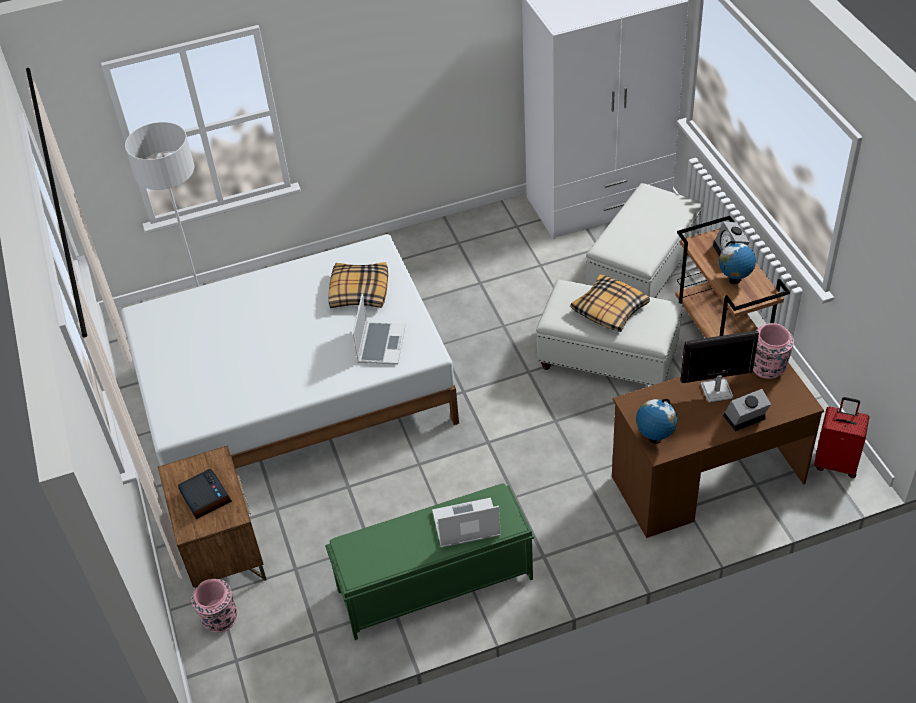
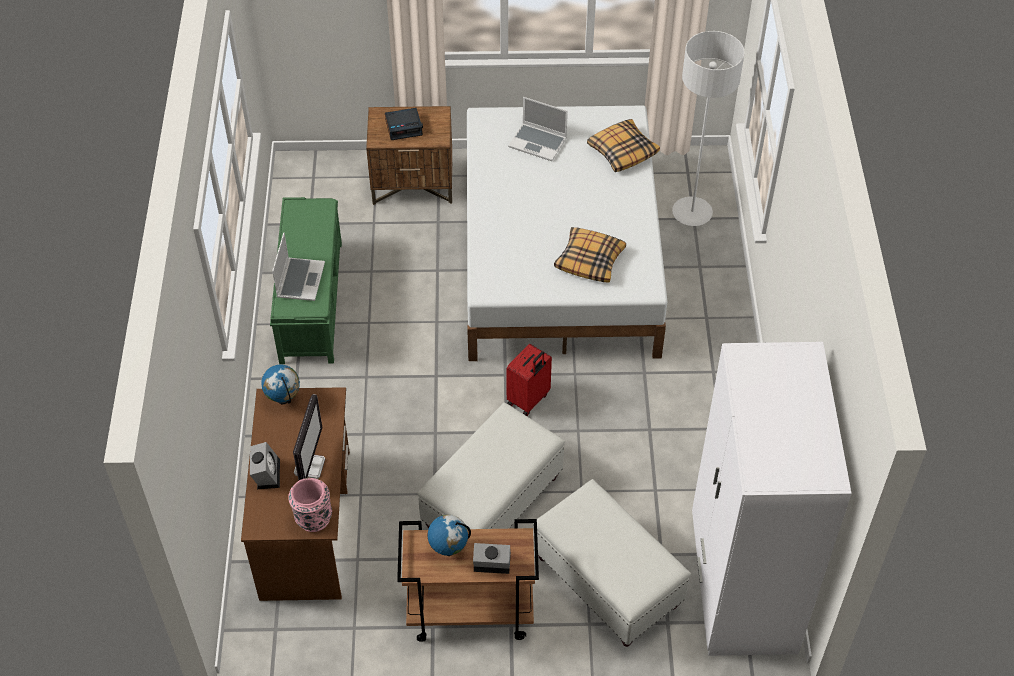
camera: 105 degrees right, 5 degrees up
pink vase [191,579,237,633] -> none
laptop [353,294,406,365] -> laptop moved to [508,97,568,161]
pillow [571,275,650,332] -> pillow moved to [587,119,660,172]
red suitcase [814,397,869,478] -> red suitcase moved to [507,344,552,416]

